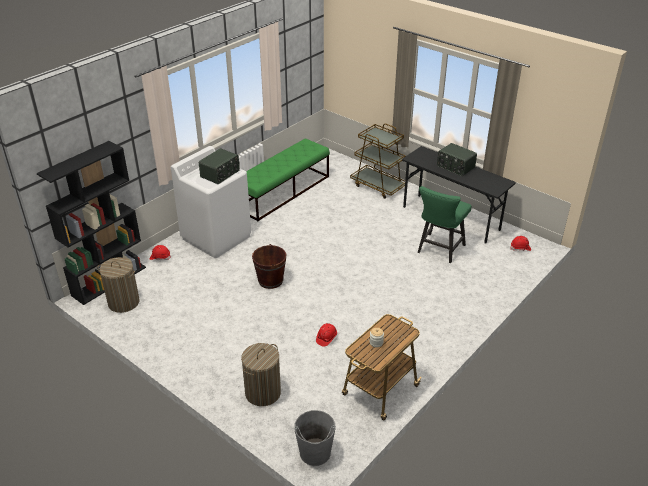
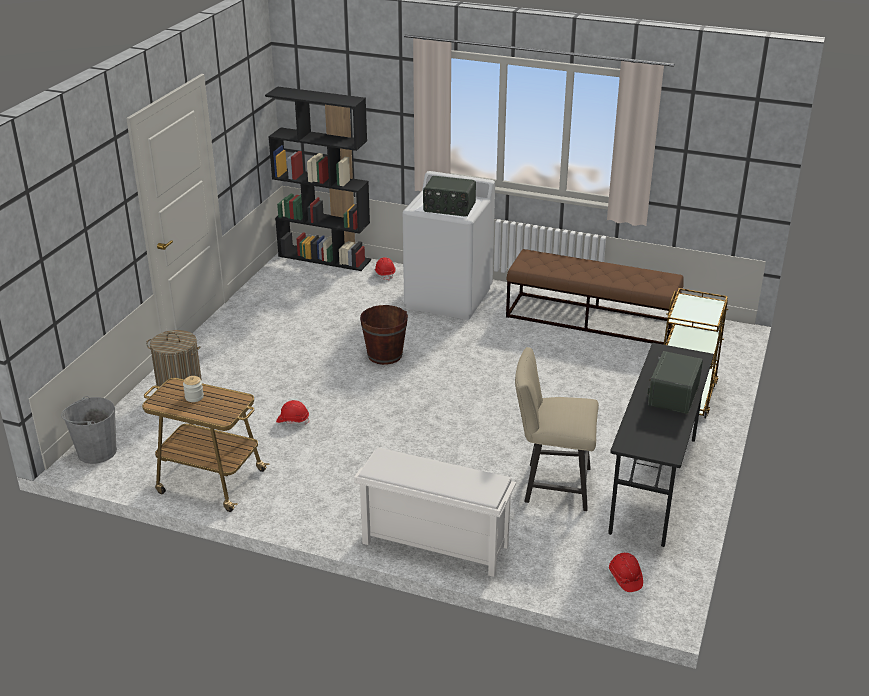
camera: 70 degrees right, 5 degrees down
laundry basket [97,257,140,313] -> none
green bench [246,139,330,221] -> brown bench [506,249,684,345]
green chair [418,186,472,263] -> beige chair [515,347,599,511]
none -> white shoe rack [354,447,516,577]

